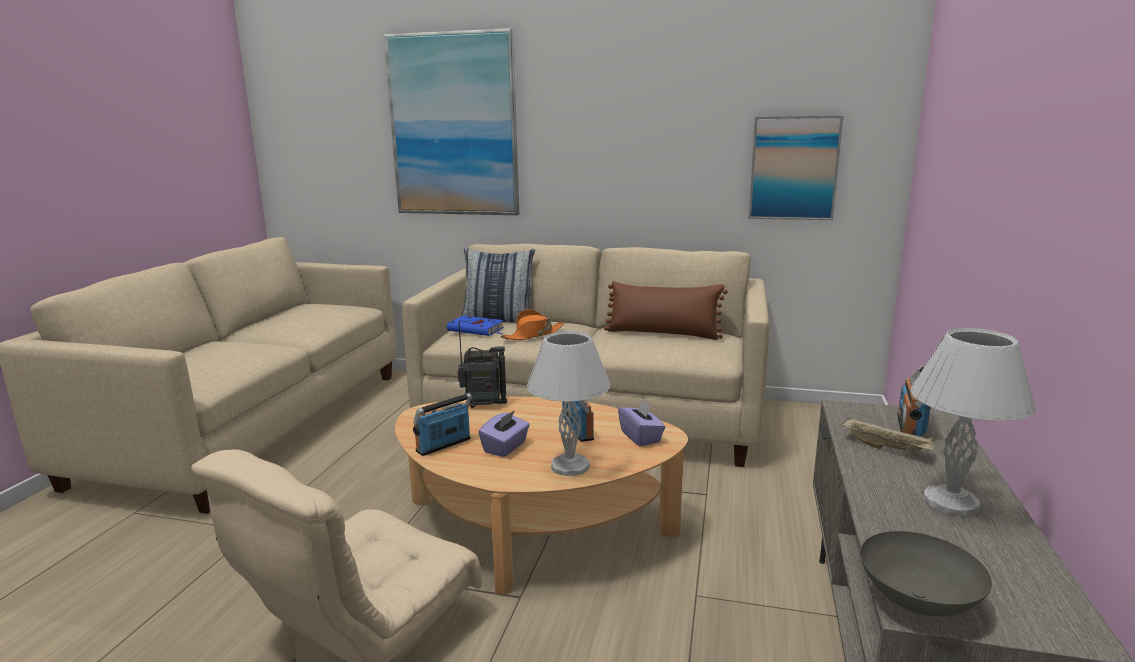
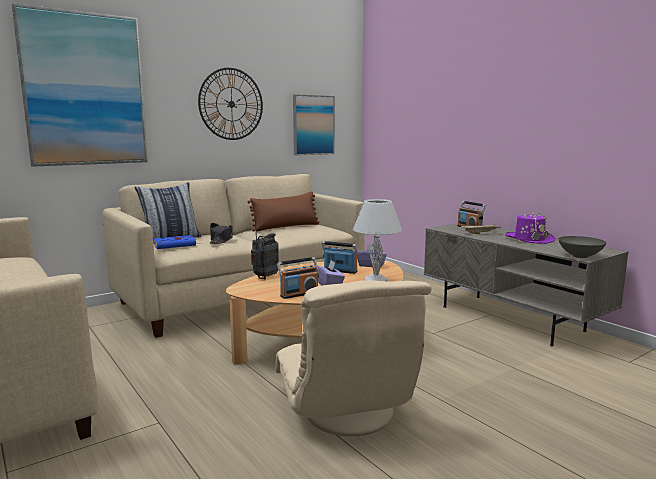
camera: 50 degrees left, 5 degrees down
radio [413,393,472,456] -> radio turned 120 degrees counterclockwise [277,257,319,299]
orange hat [501,309,565,340] -> black hat [210,223,233,244]
white table lamp [911,328,1036,517] -> purple hat [505,212,555,244]
none -> wall clock [198,68,263,140]

